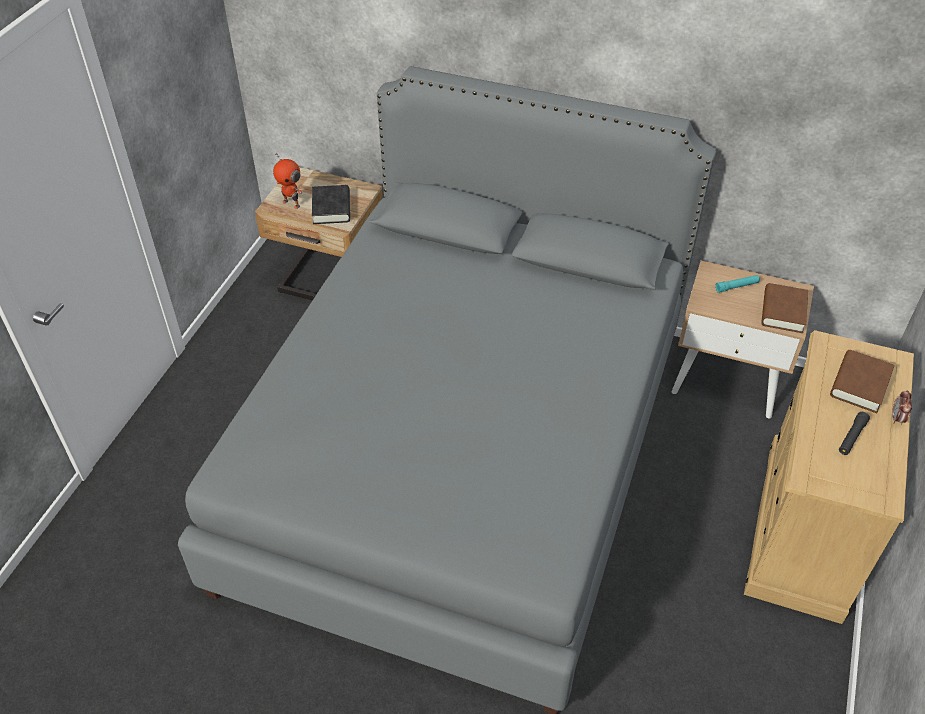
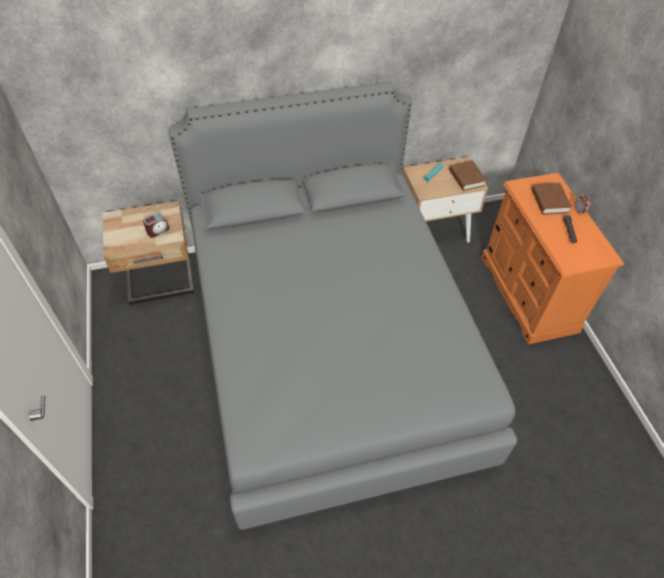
camera: 35 degrees left, 5 degrees up
toy robot [273,152,303,209] -> none
black book [312,185,350,224] -> alarm clock [143,213,169,238]
beige dresser [744,330,914,624] -> orange dresser [481,173,624,344]

